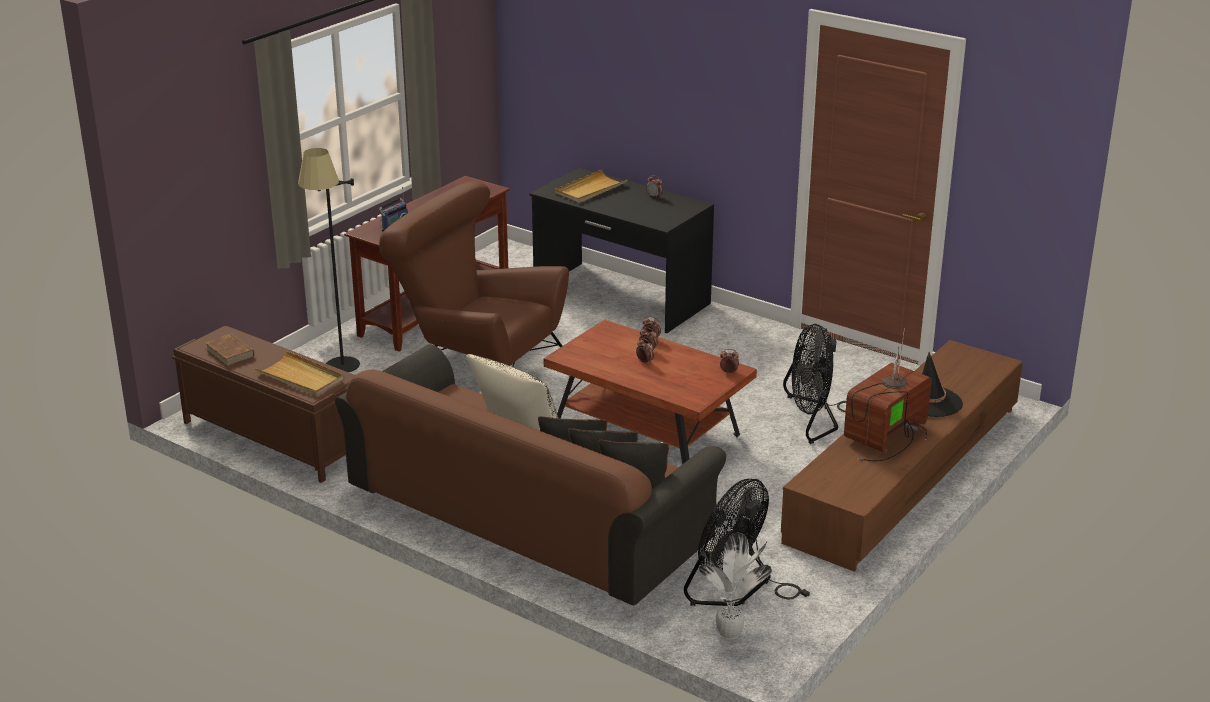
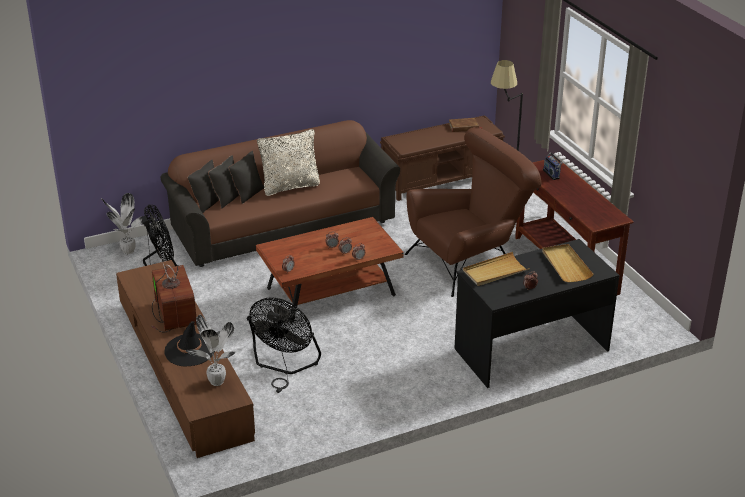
camera: 120 degrees right, 5 degrees up
beige tray [255,351,344,396] -> beige tray moved to [463,252,530,286]
none -> potted plant [186,315,235,386]

